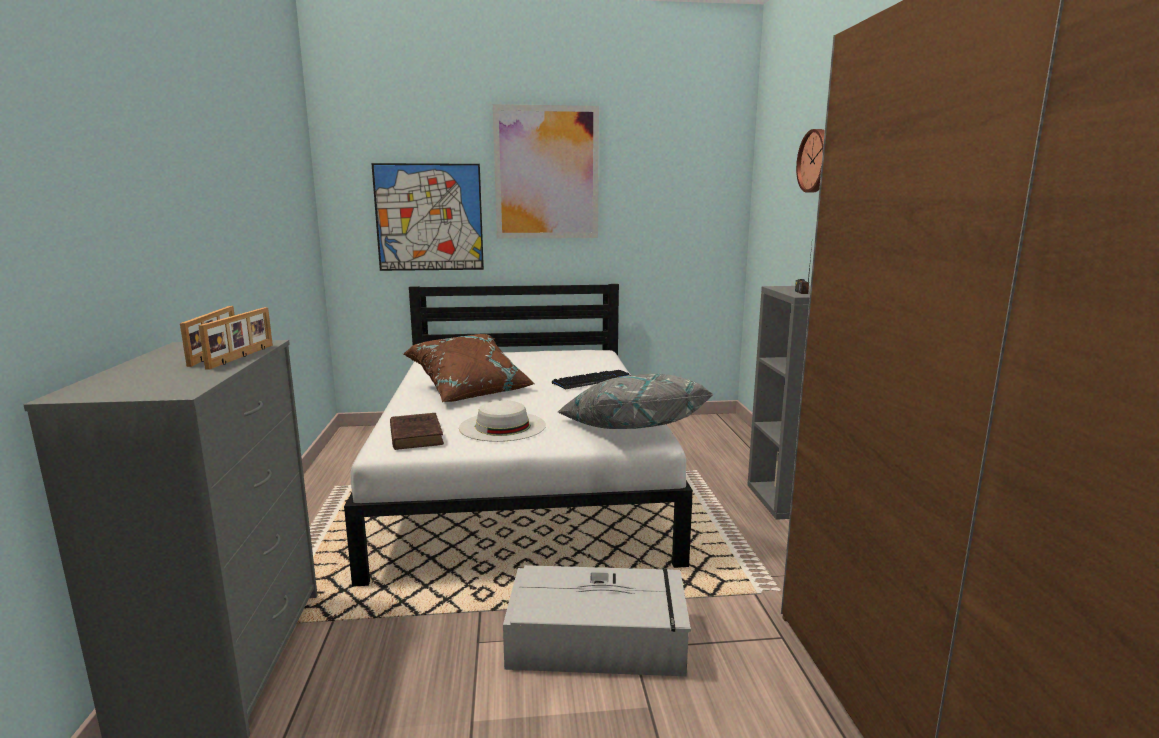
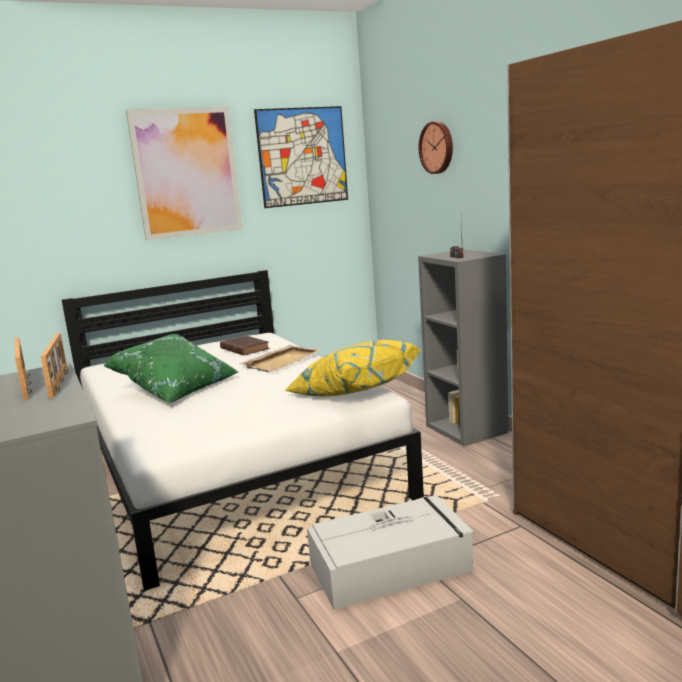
camera: 20 degrees left, 0 degrees up
picture [371,163,484,271] -> picture moved to [254,106,348,208]
brown book [390,413,444,450] -> brown book moved to [220,335,270,356]
brown pillow [404,334,535,402] -> green pillow [104,334,238,403]
white hat [459,401,546,442] -> none
keyboard [552,370,630,389] -> beige tray [240,345,322,372]
grey pillow [558,374,714,429] -> yellow pillow [284,340,420,397]

